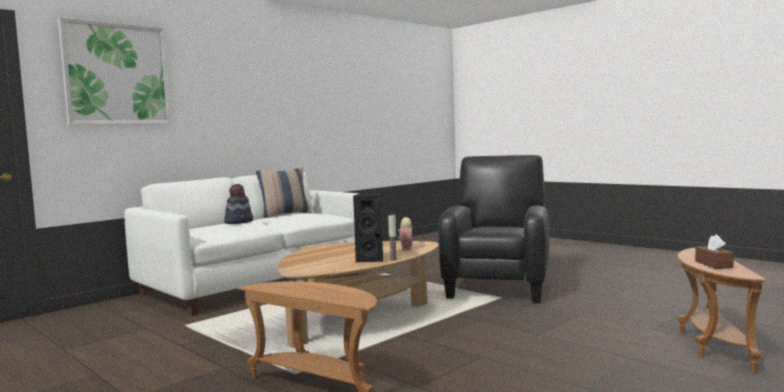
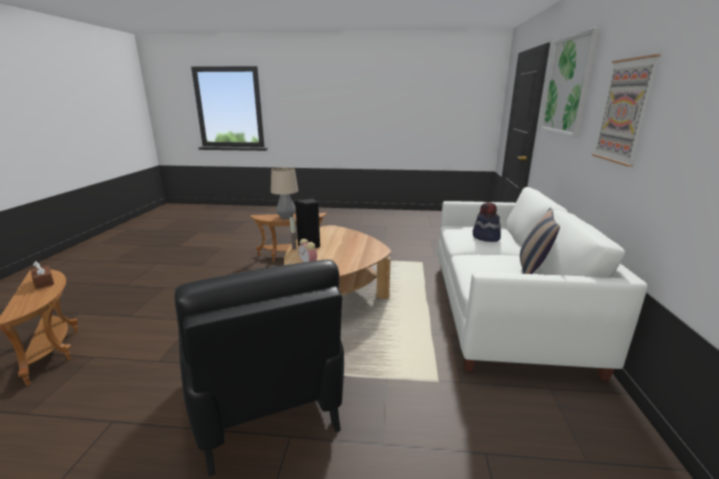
camera: 140 degrees right, 15 degrees up
none -> table lamp [271,167,298,219]
none -> picture [592,54,661,167]

